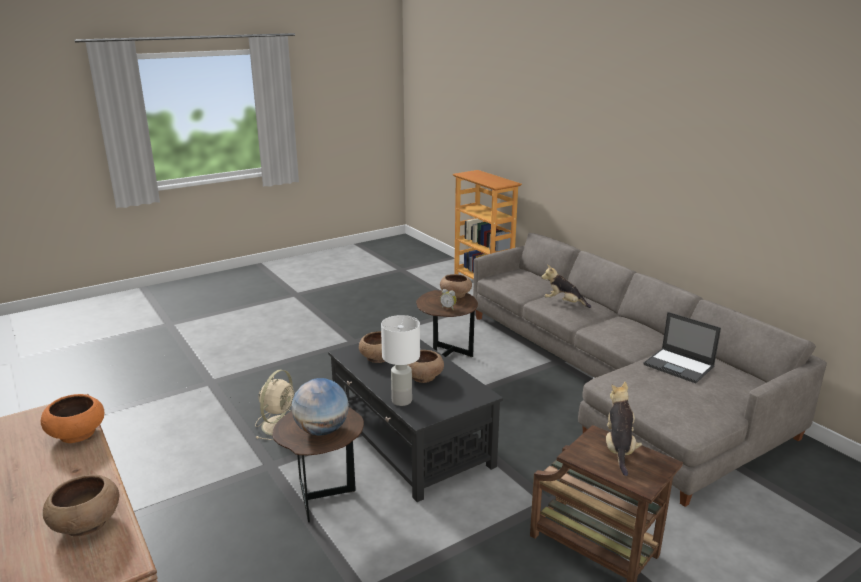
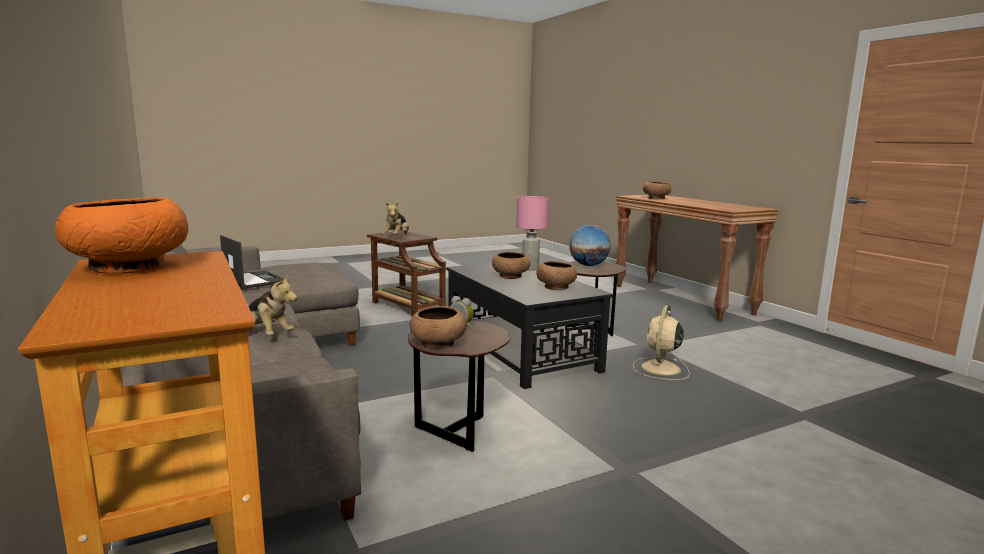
camera: 175 degrees left, 10 degrees down
orange bowl [41,394,104,443] -> orange bowl moved to [55,197,188,274]
white table lamp [381,315,420,406] -> pink table lamp [516,196,549,270]

